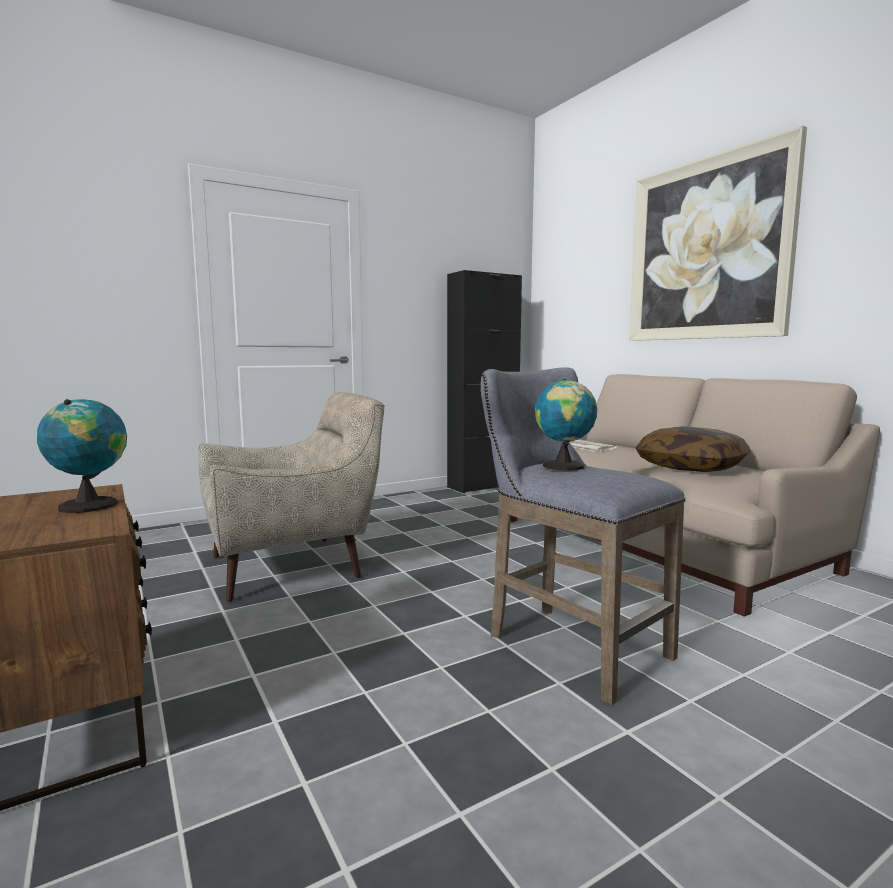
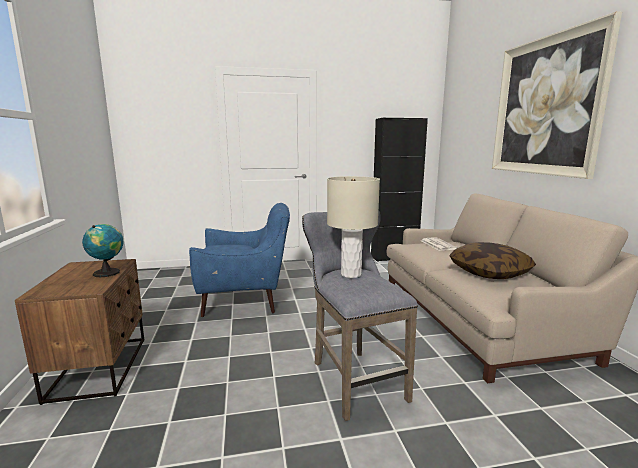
camera: 20 degrees right, 5 degrees up
beige armchair [198,392,385,602] -> blue armchair [189,203,290,317]
globe [535,379,597,471] -> beige table lamp [327,176,380,278]

